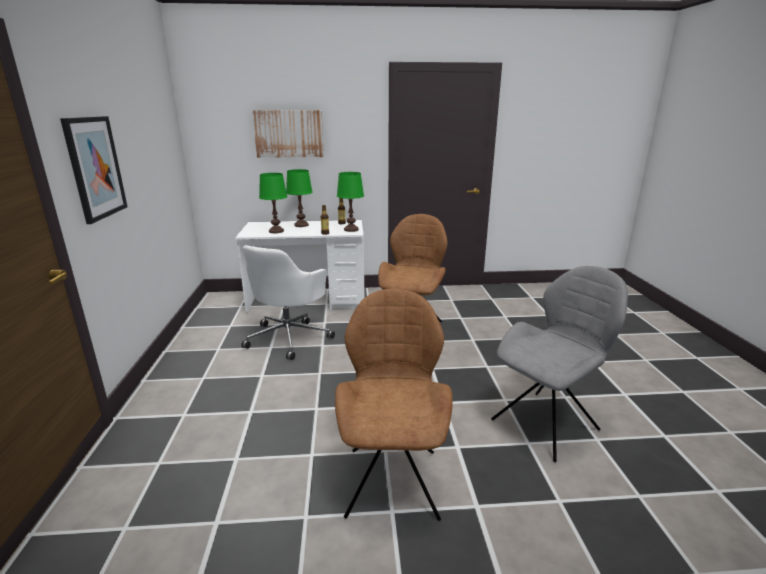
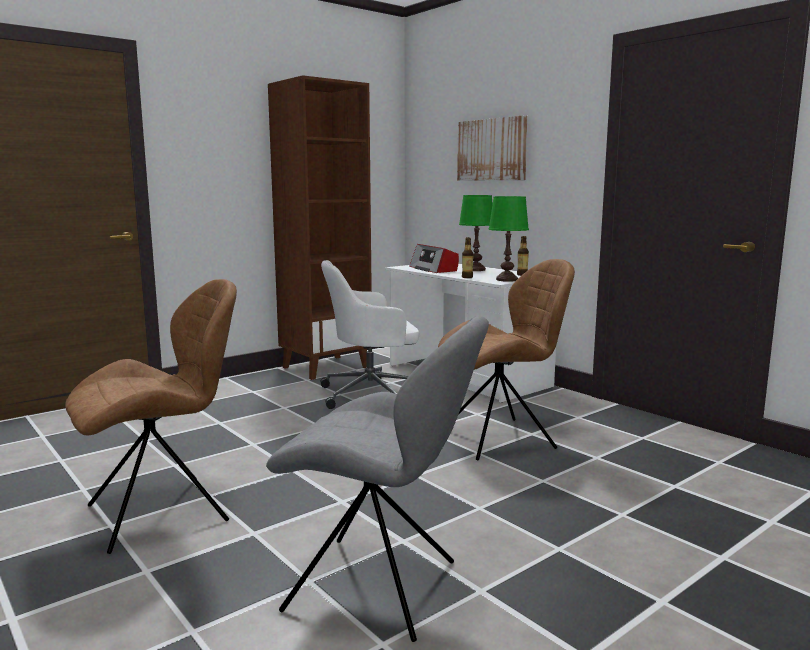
camera: 55 degrees right, 10 degrees down
picture [60,116,128,224] -> none
green table lamp [259,173,288,233] -> radio [409,244,459,273]
none -> brown bookcase [268,75,372,380]

